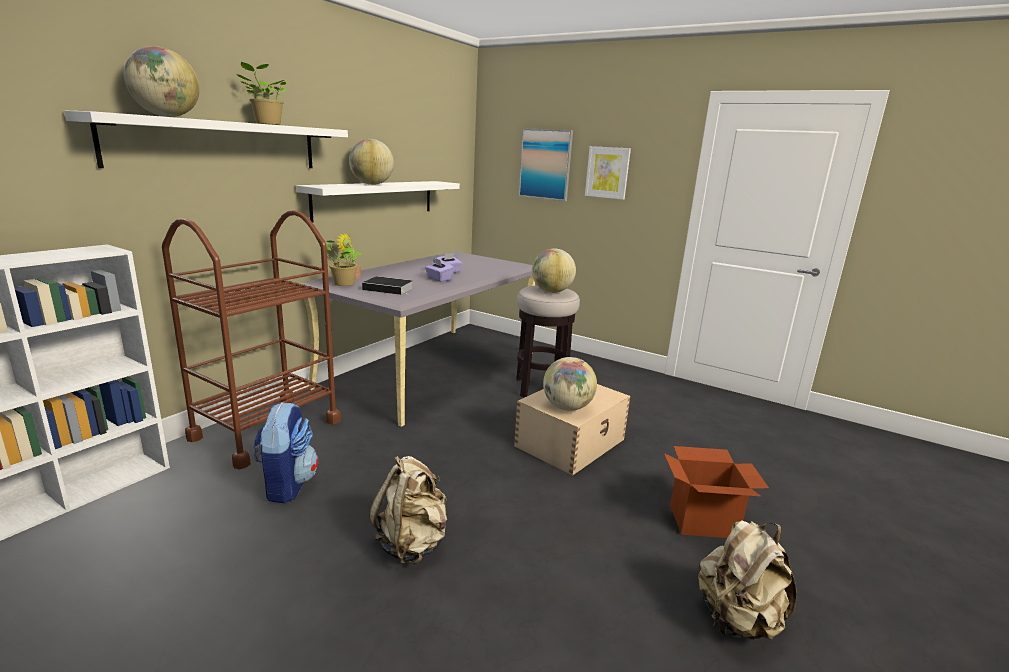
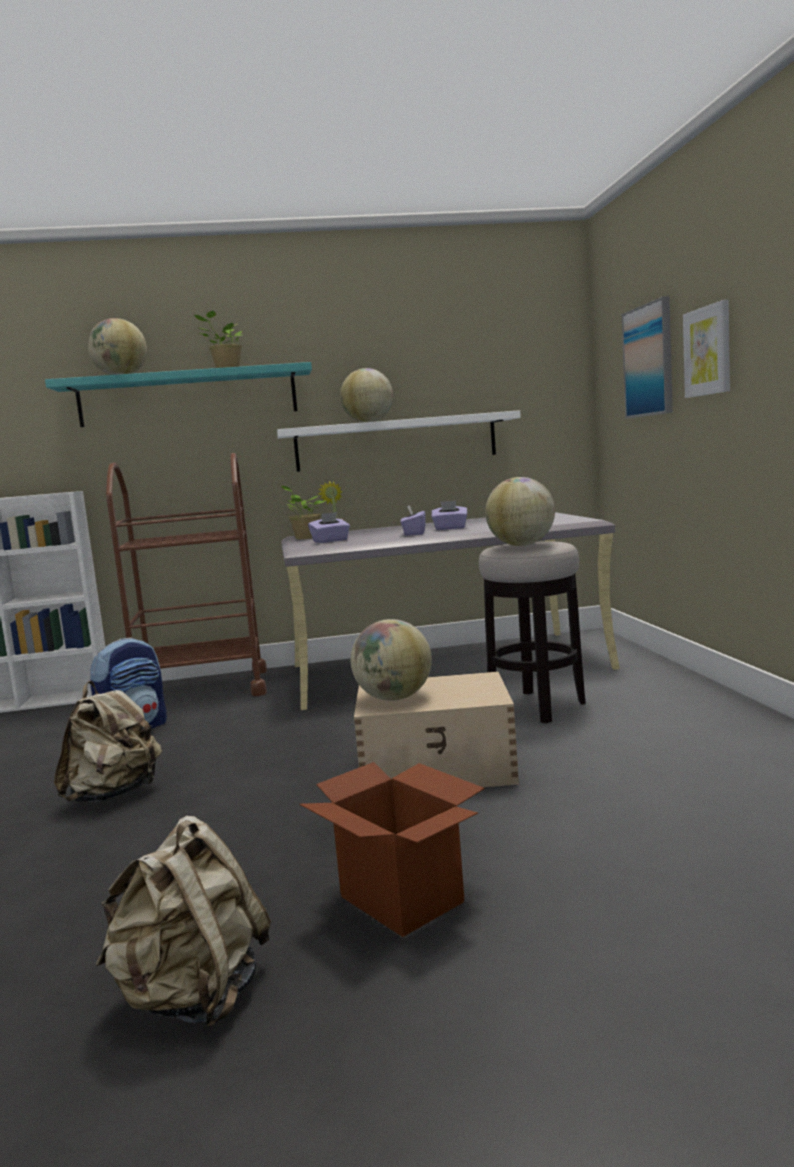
camera: 50 degrees right, 10 degrees down
white shelf [64,111,348,168] -> turquoise shelf [45,362,312,427]
book [362,276,413,295] -> purple tissue box [308,512,350,543]

